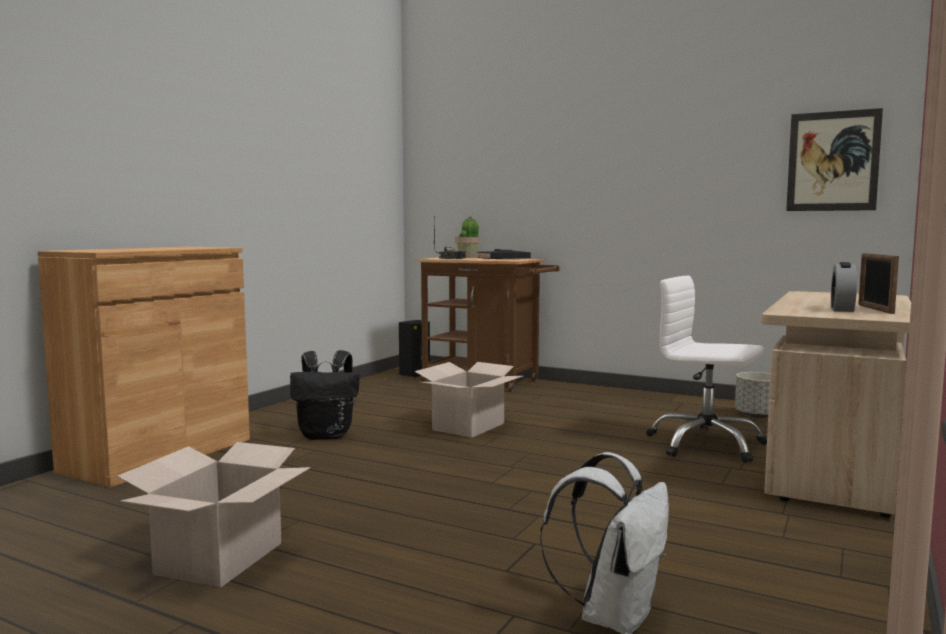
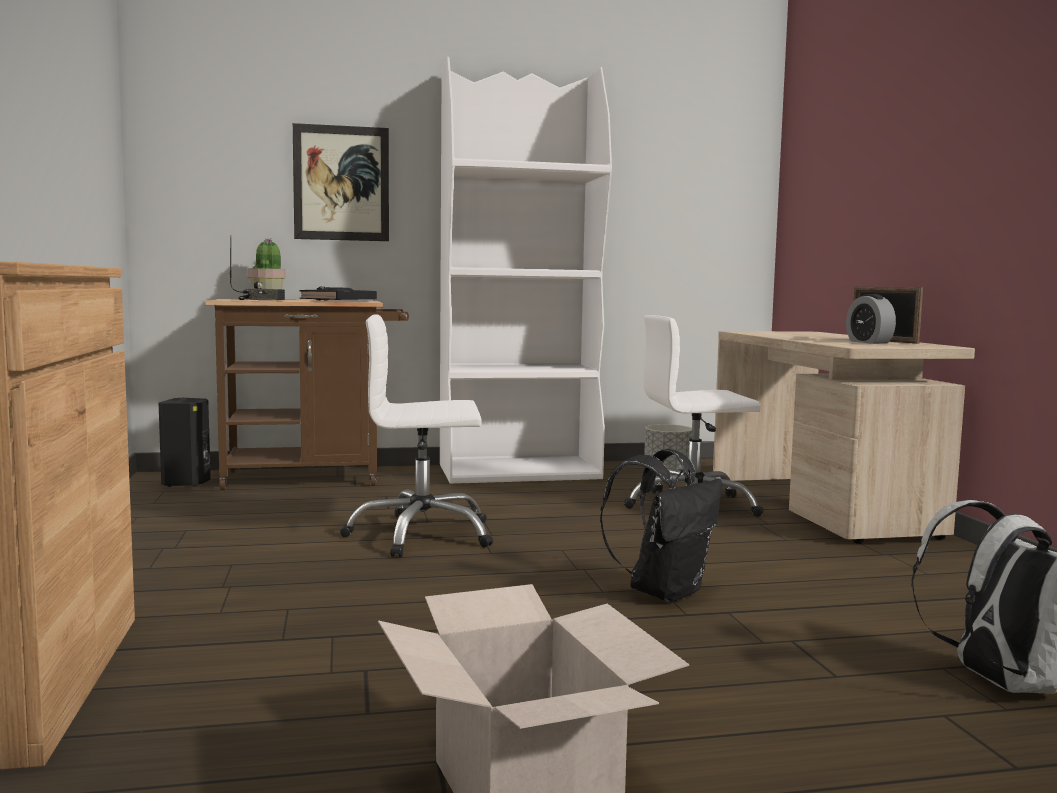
camera: 40 degrees left, 0 degrees up
black backpack [290,350,359,440] -> black backpack moved to [600,449,722,603]
cardboard box [414,362,523,438] -> white office chair [340,314,493,557]
picture [786,108,883,211] -> picture moved to [293,123,389,241]
none -> white bookcase [440,57,612,484]

